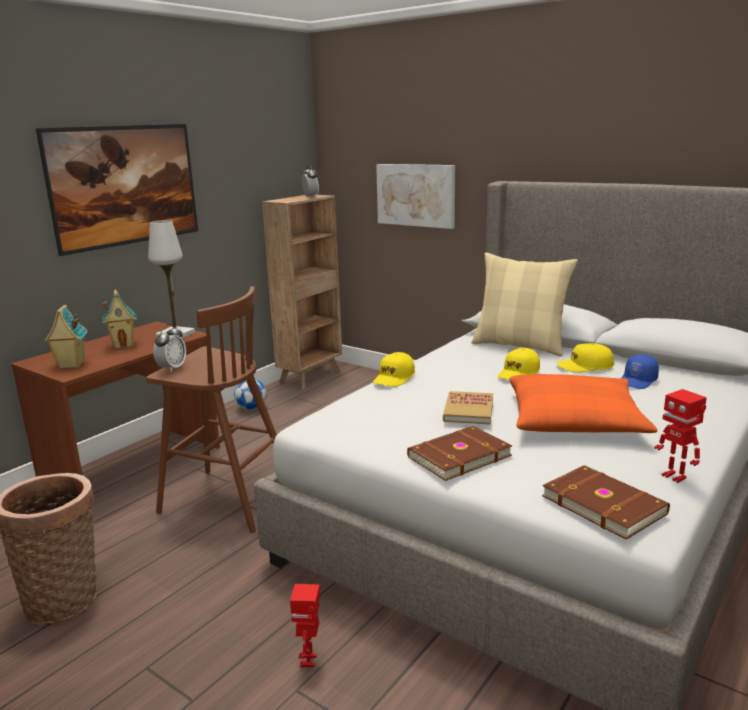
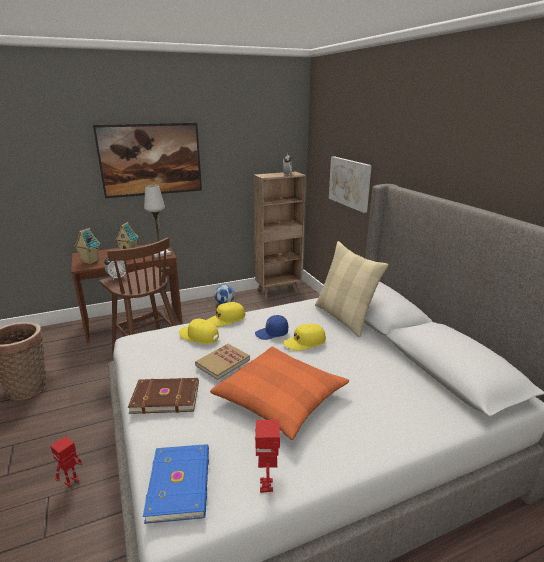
camera: 30 degrees right, 5 degrees up
brown book [542,465,670,540] -> blue book [143,444,209,524]
yellow cap [556,343,615,372] -> yellow cap moved to [179,319,219,344]
blue cap [621,354,659,389] -> blue cap moved to [255,315,288,340]

